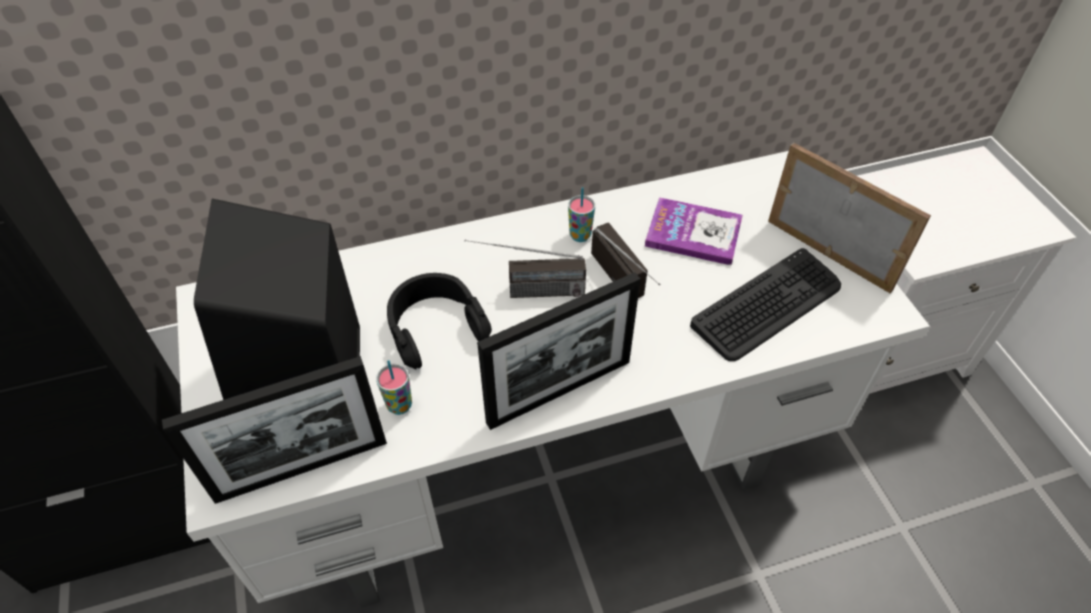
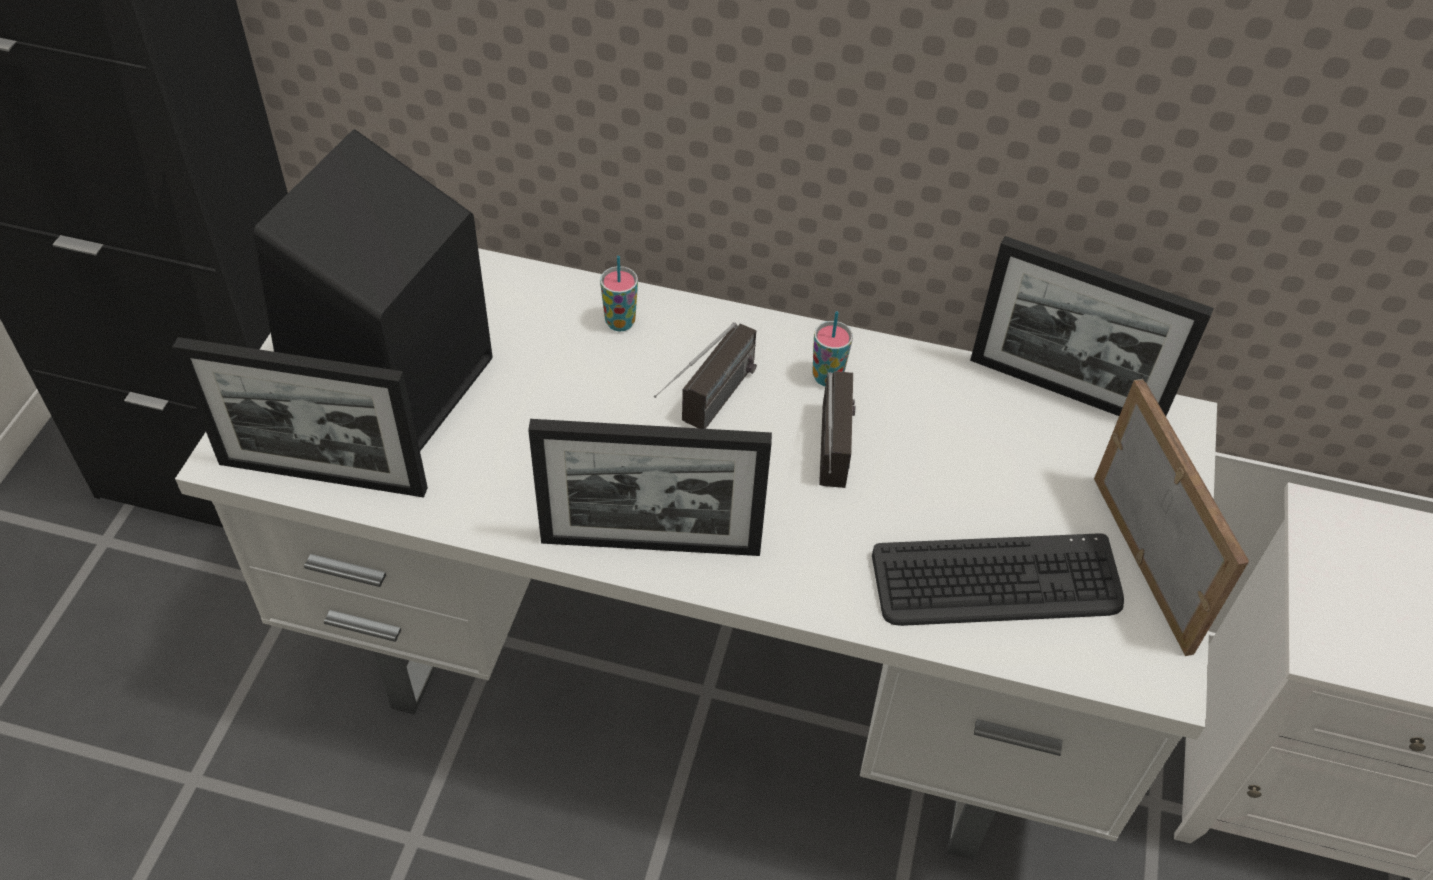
camera: 30 degrees right, 0 degrees up
cup [376,360,412,415] -> cup moved to [600,256,638,331]
black headphones [387,273,492,369] -> none
radio [465,240,586,298] -> radio turned 90 degrees counterclockwise [654,322,757,429]
book [645,197,743,265] -> none
none -> picture frame [970,236,1214,416]

